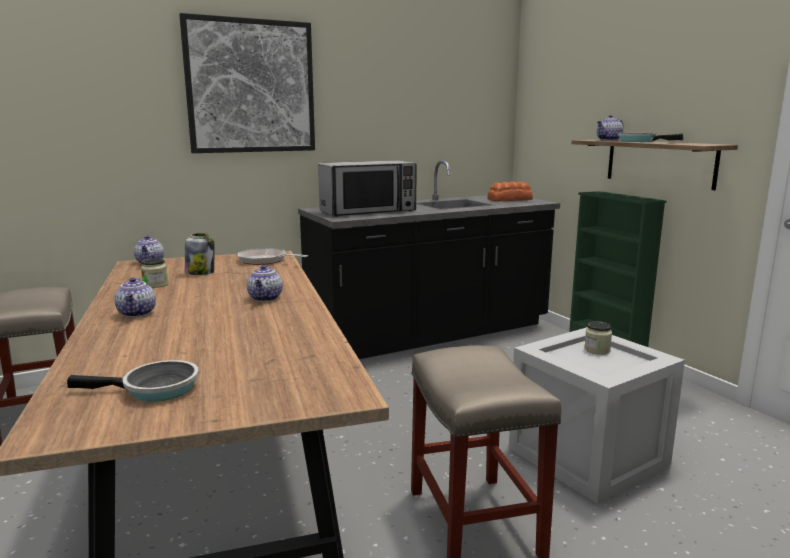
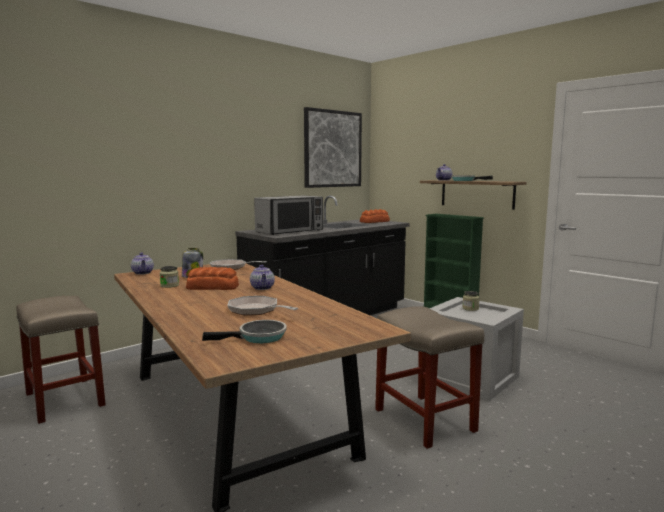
camera: 15 degrees left, 5 degrees down
teapot [114,278,156,317] -> none
picture [179,13,315,153] -> picture moved to [304,107,362,188]
none -> bread [186,267,239,290]
none -> frying pan [228,296,298,315]

